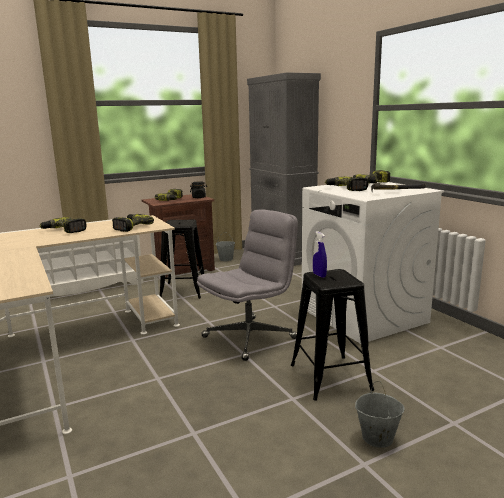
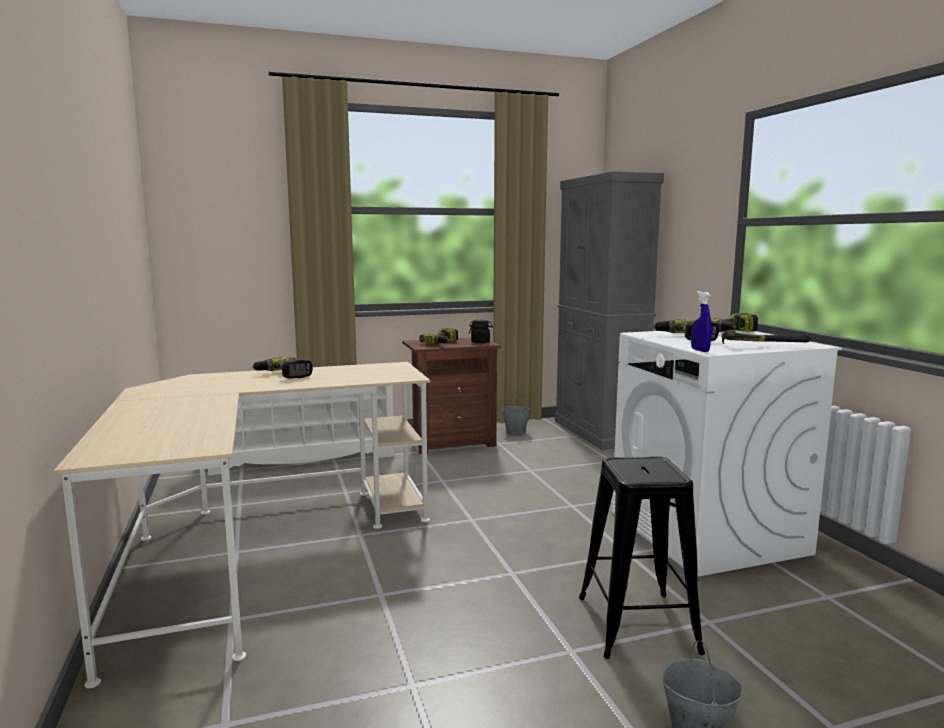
camera: 10 degrees right, 5 degrees down
power drill [112,214,154,232] -> none
black stool [160,219,204,299] -> none
grey office chair [197,209,298,361] -> none
blue spray bottle [313,231,327,278] -> blue spray bottle moved to [691,291,712,352]

